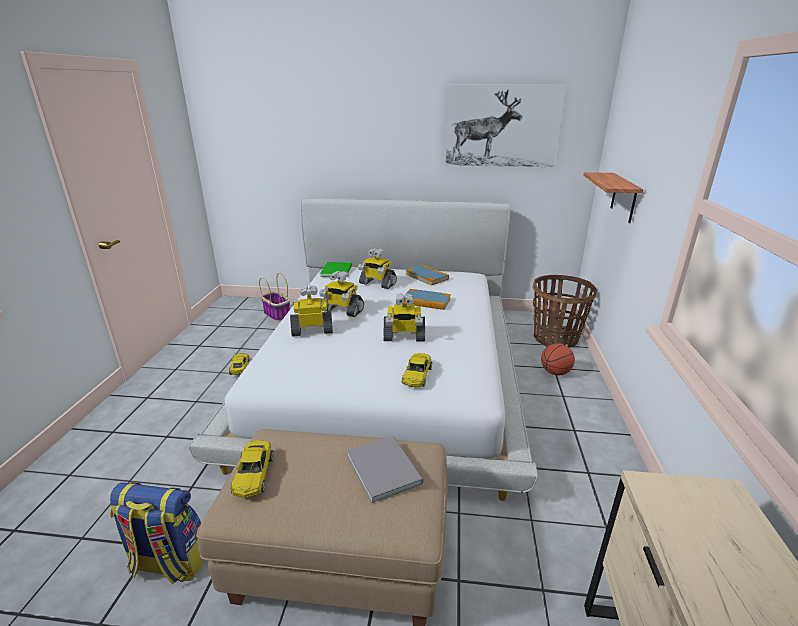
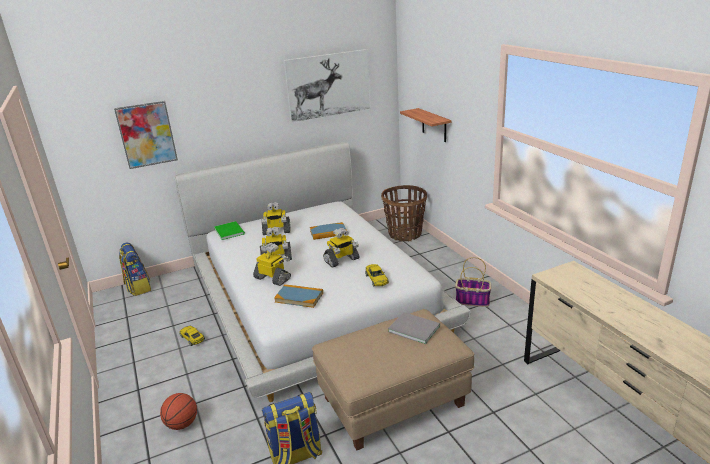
camera: 30 degrees left, 0 degrees up
yellow toy car [231,440,274,498] -> none
basket [259,273,290,322] -> basket moved to [455,257,491,307]
toy robot [290,285,333,337] -> toy robot turned 75 degrees clockwise [253,243,291,286]
book [406,265,449,286] -> book moved to [274,284,323,308]
basketball [541,343,575,375] -> basketball moved to [160,393,197,430]
none -> picture [114,101,178,169]
none -> backpack [119,242,151,296]

